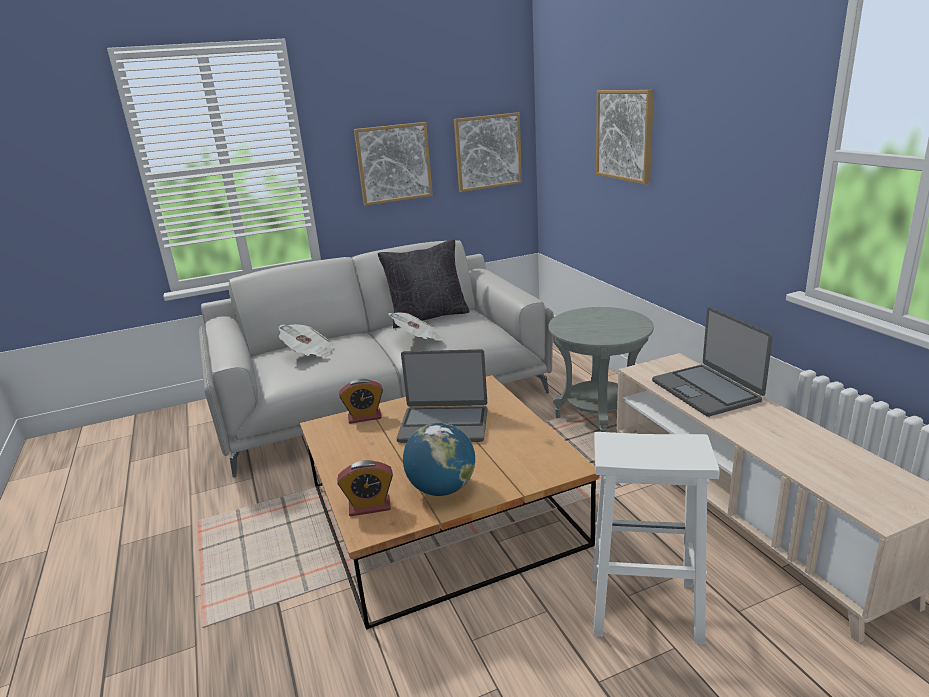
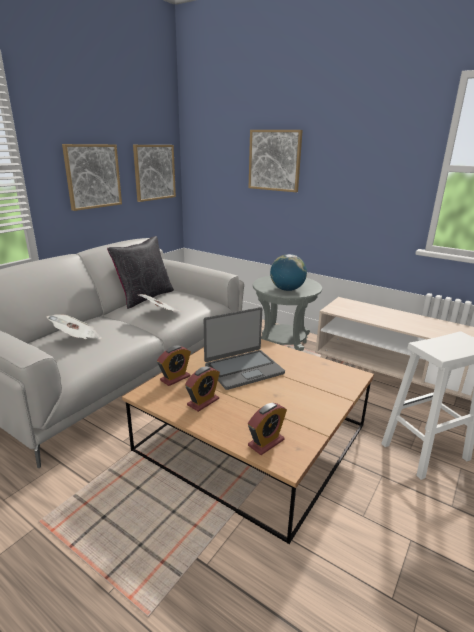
camera: 35 degrees left, 0 degrees up
globe [403,422,475,496] -> globe moved to [270,254,307,291]
laptop [652,307,773,417] -> none
none -> alarm clock [185,366,220,412]

